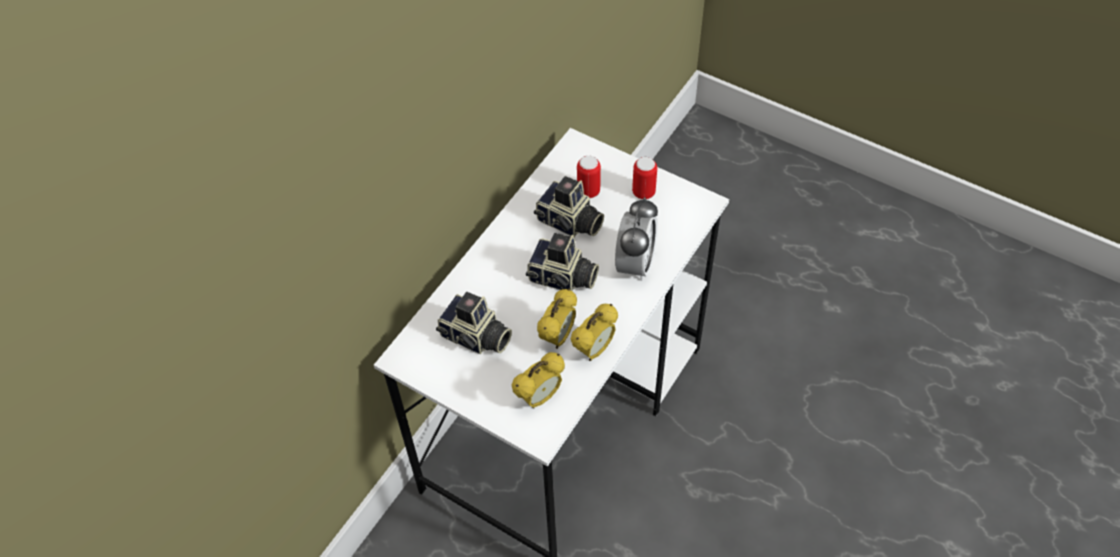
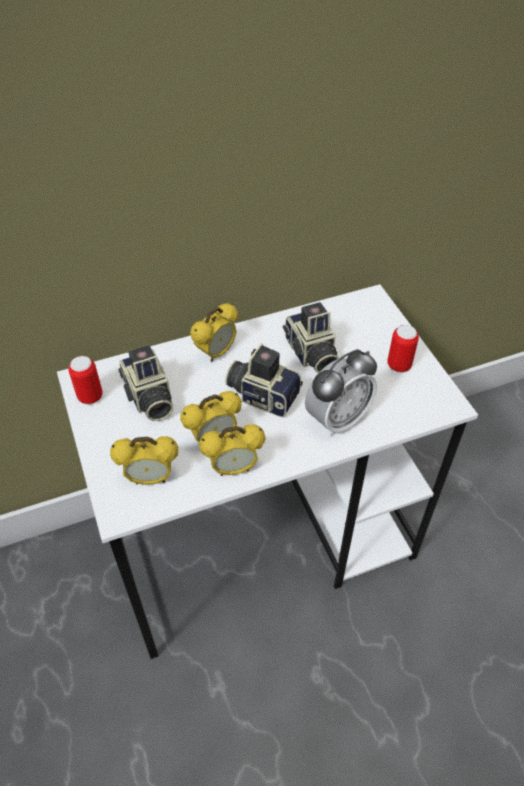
camera: 35 degrees right, 5 degrees down
camera [526,233,599,291] -> camera turned 150 degrees clockwise [225,343,303,417]
can [577,156,601,198] -> can moved to [68,356,103,405]
none -> alarm clock [190,303,238,362]

